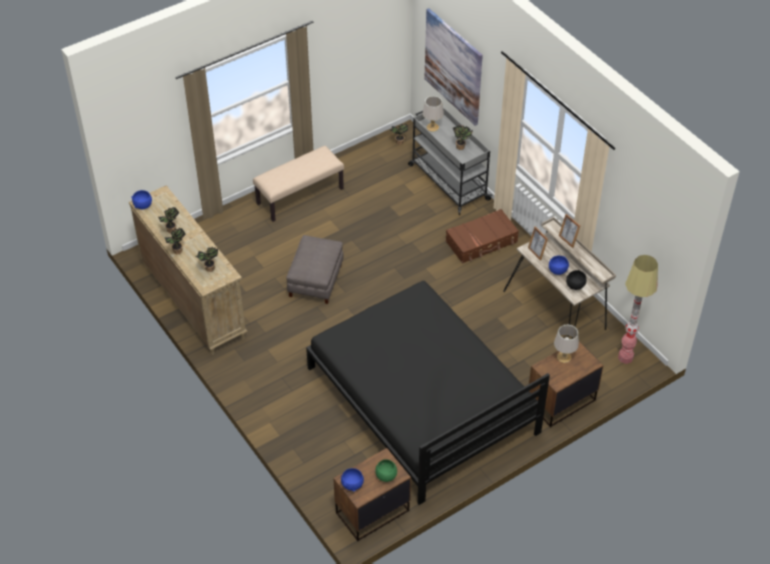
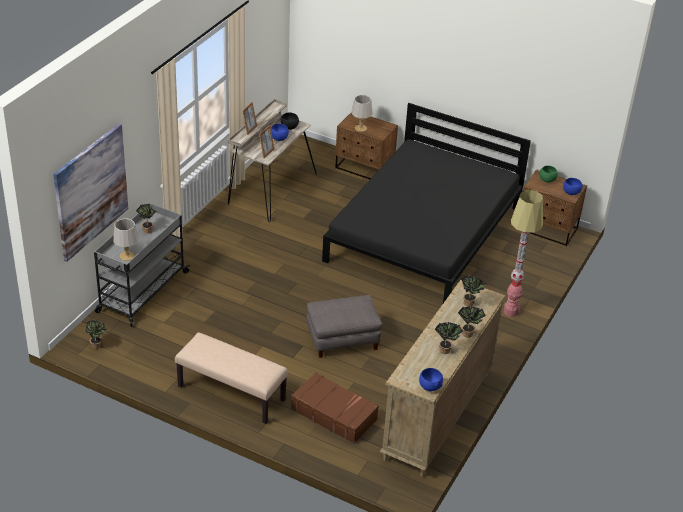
camera: 120 degrees left, 10 degrees down
brown suitcase [446,209,519,264] -> brown suitcase moved to [291,372,379,444]
floor lamp [618,255,658,364] -> floor lamp moved to [504,190,543,317]

